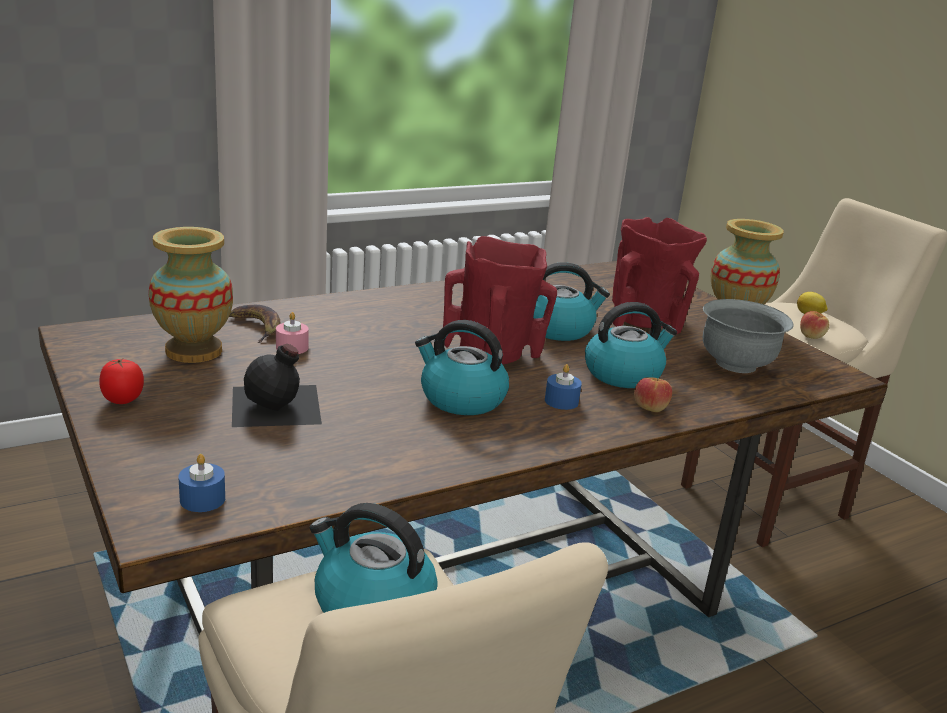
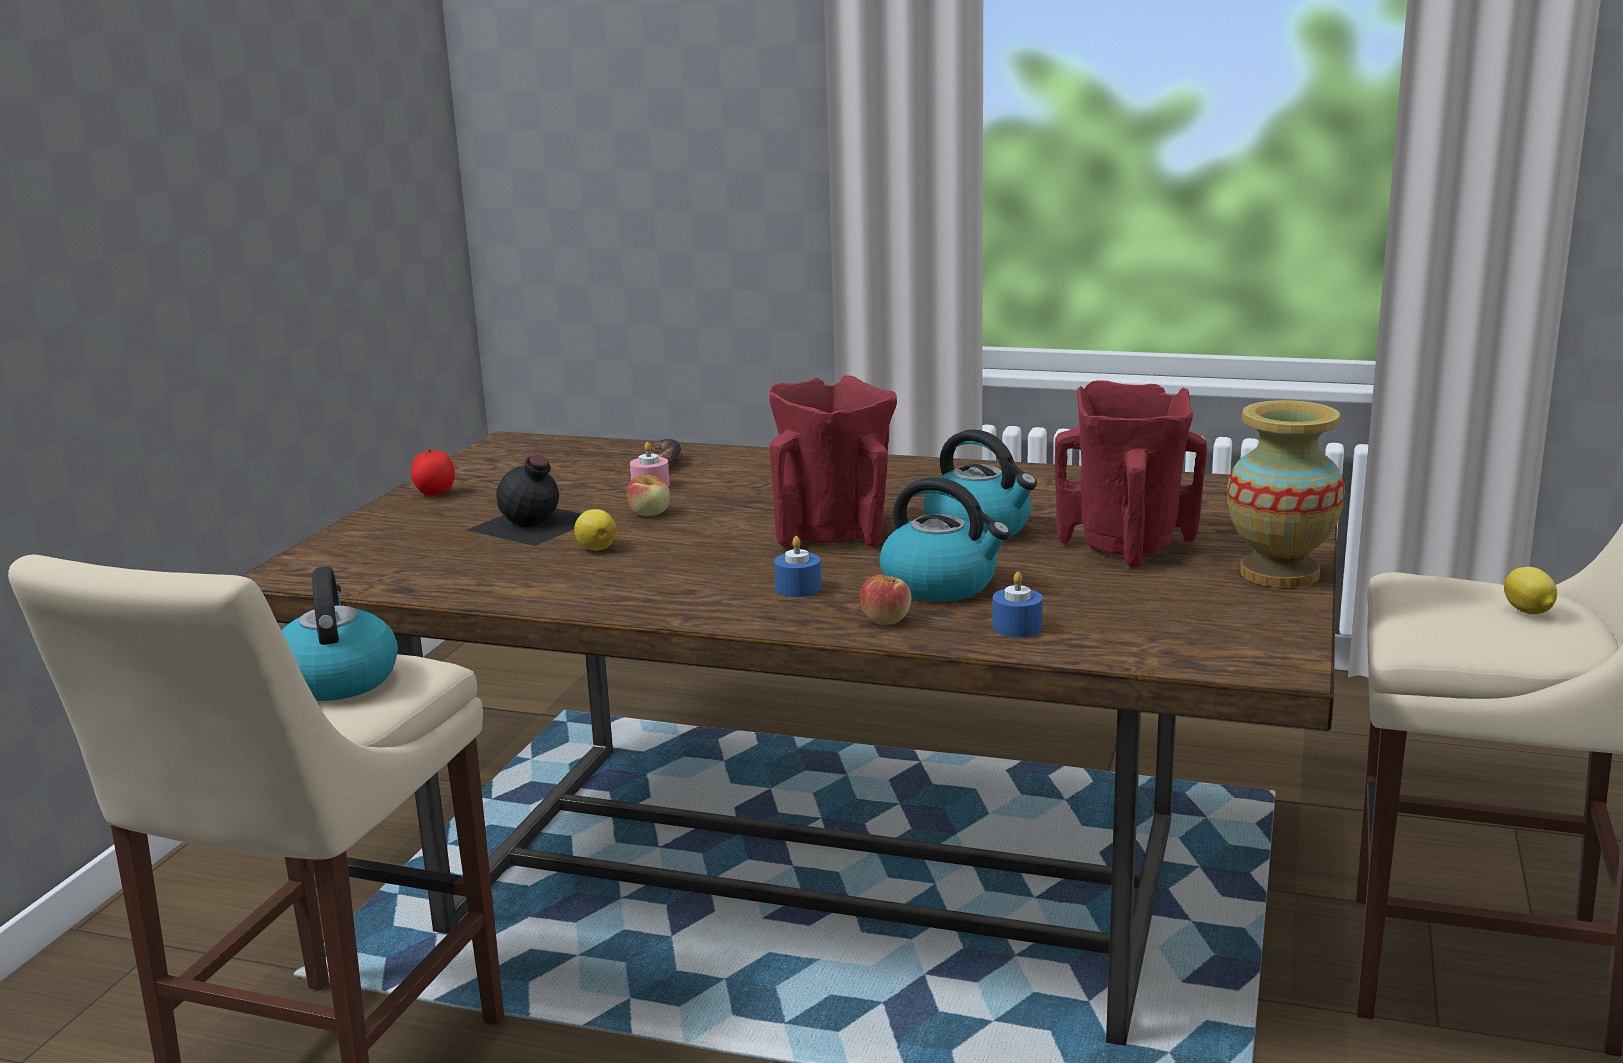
camera: 50 degrees right, 5 degrees down
vase [149,227,233,363] -> none
blue candle [178,454,225,512] -> blue candle moved to [992,572,1043,637]
kettle [415,320,509,415] -> none
grey bowl [703,299,794,373] -> none
apple [800,311,829,339] -> apple moved to [627,475,670,516]
none -> lemon [574,509,616,551]

